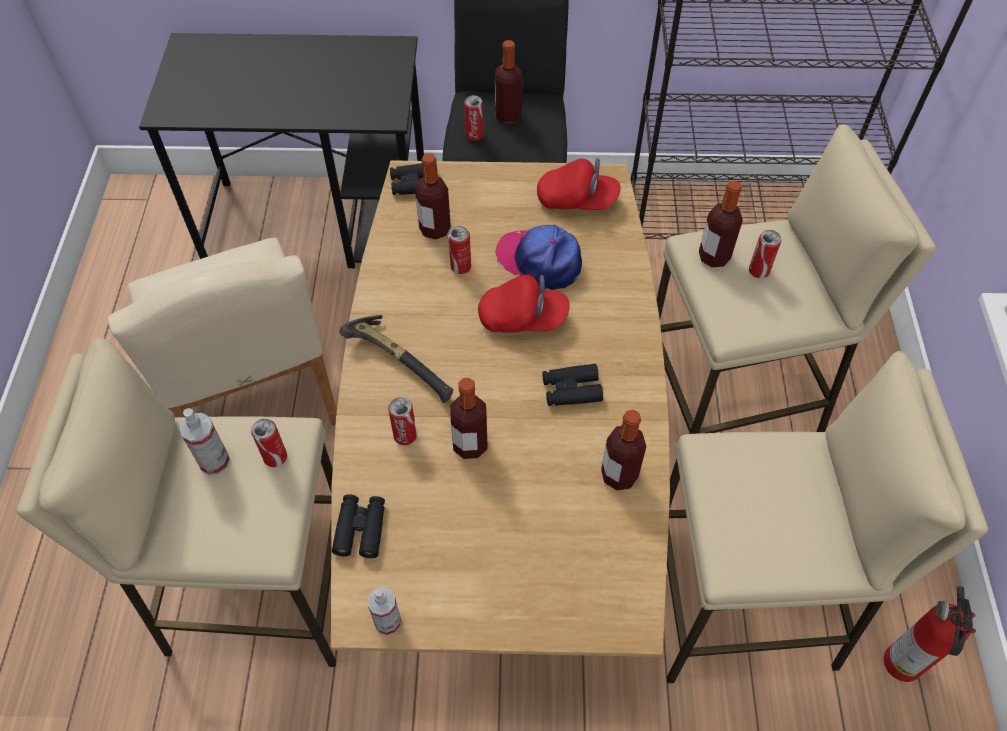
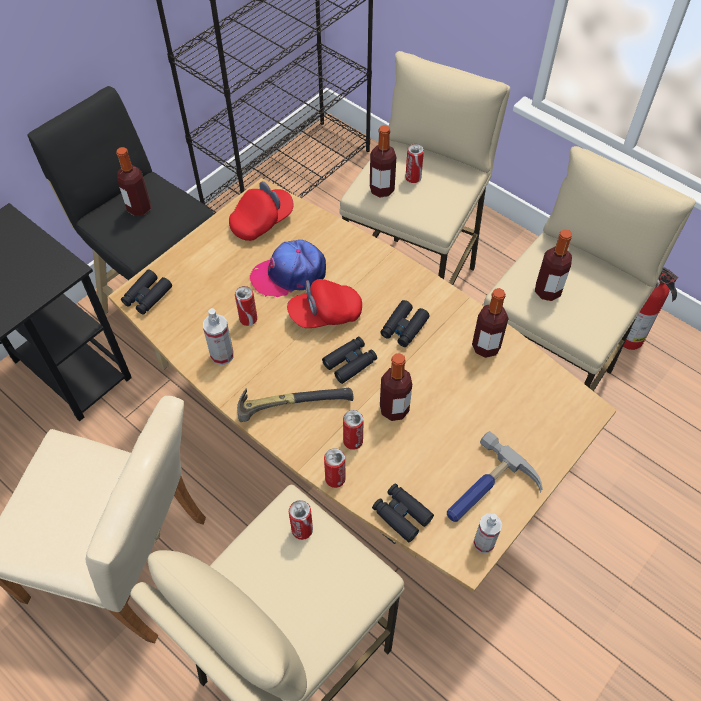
camera: 50 degrees left, 0 degrees up
spray bottle [179,408,230,475] -> spray bottle moved to [203,308,234,365]
bottle [415,153,451,240] -> bottle moved to [535,229,572,301]
can [464,95,484,141] -> can moved to [324,448,346,488]
red cap [478,275,569,333] -> red cap turned 150 degrees counterclockwise [287,279,362,328]
none -> black binoculars [322,337,377,384]
none -> hammer [447,431,543,522]

